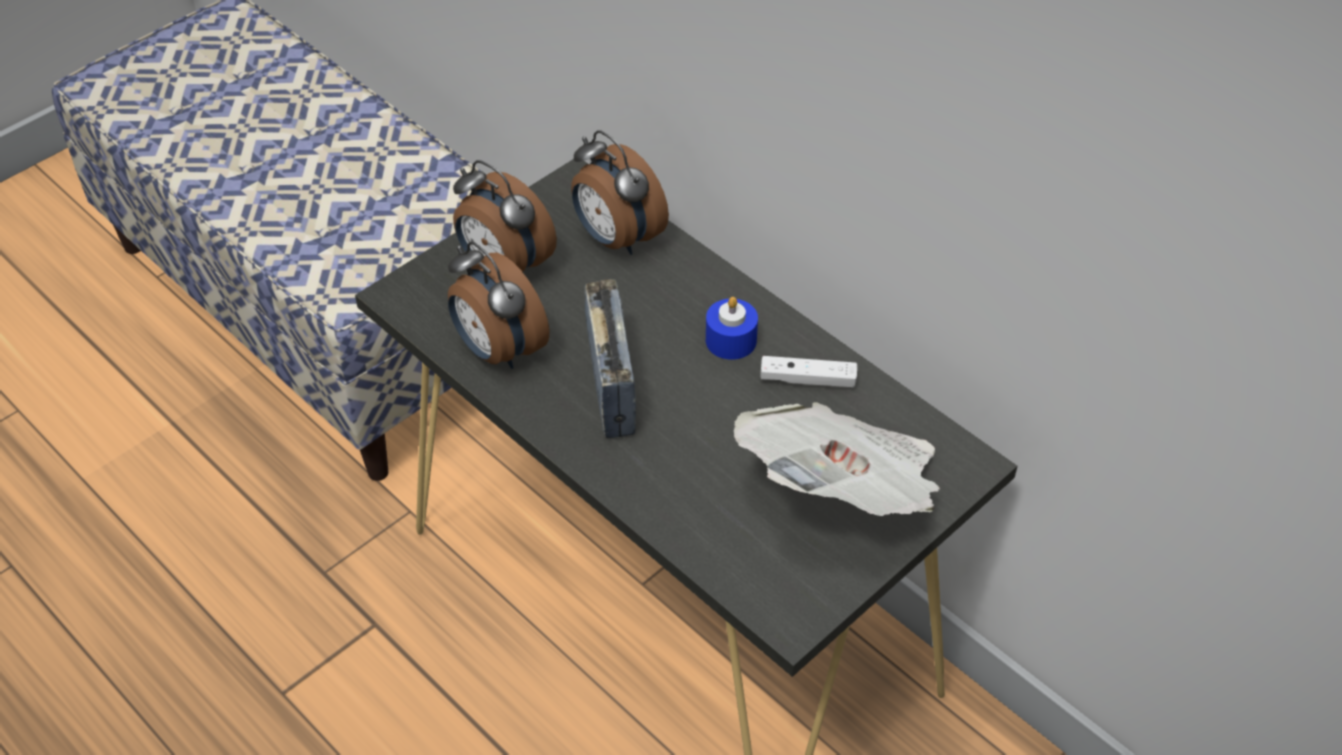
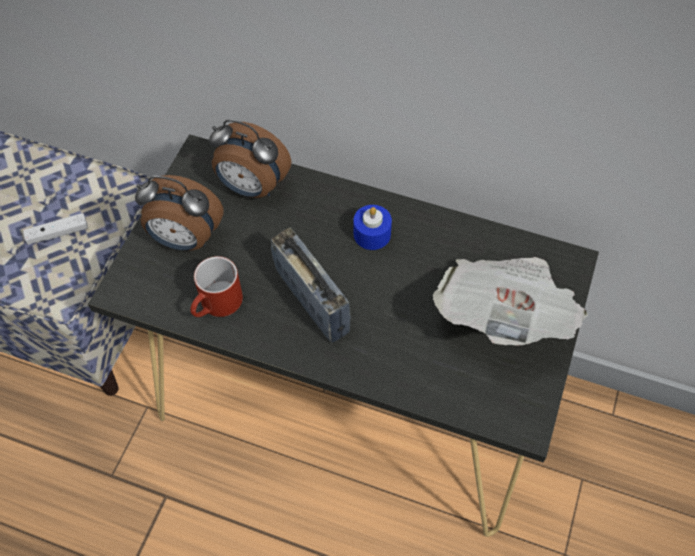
camera: 25 degrees left, 10 degrees up
alarm clock [448,241,550,369] -> red mug [190,256,243,317]
white game controller [760,356,857,388] -> white game controller moved to [23,213,88,245]

